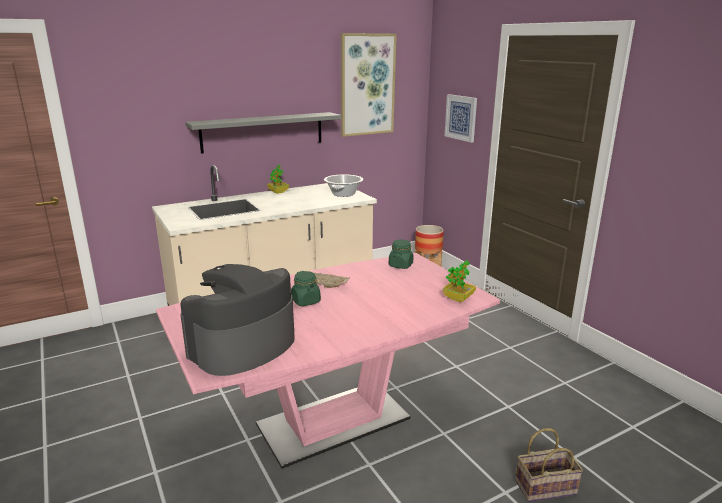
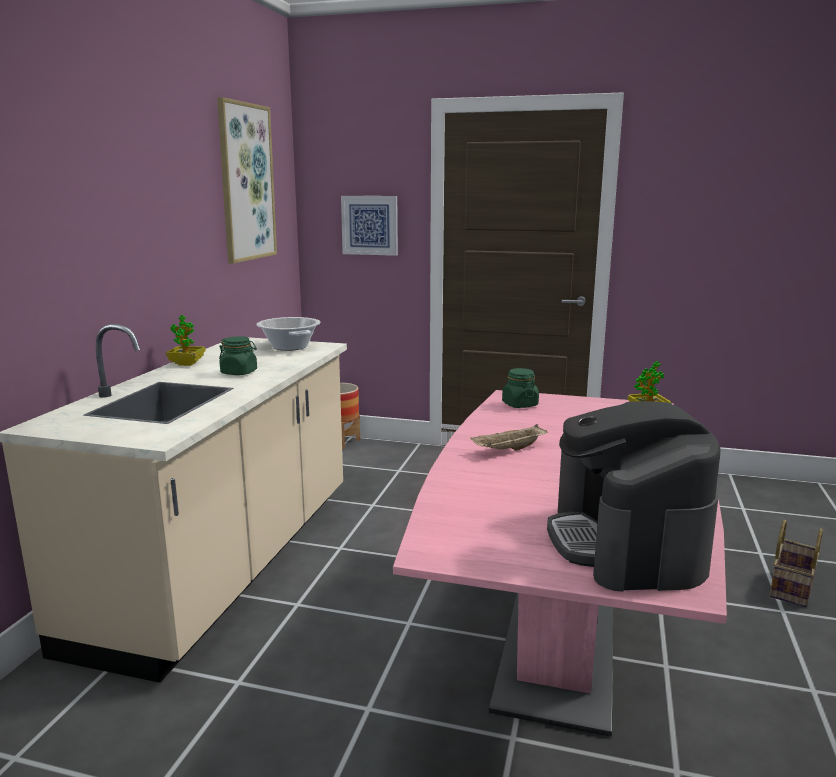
camera: 45 degrees left, 5 degrees down
grey shelf [185,112,341,154] -> none
green jar [291,271,321,306] -> green jar moved to [219,336,257,375]

